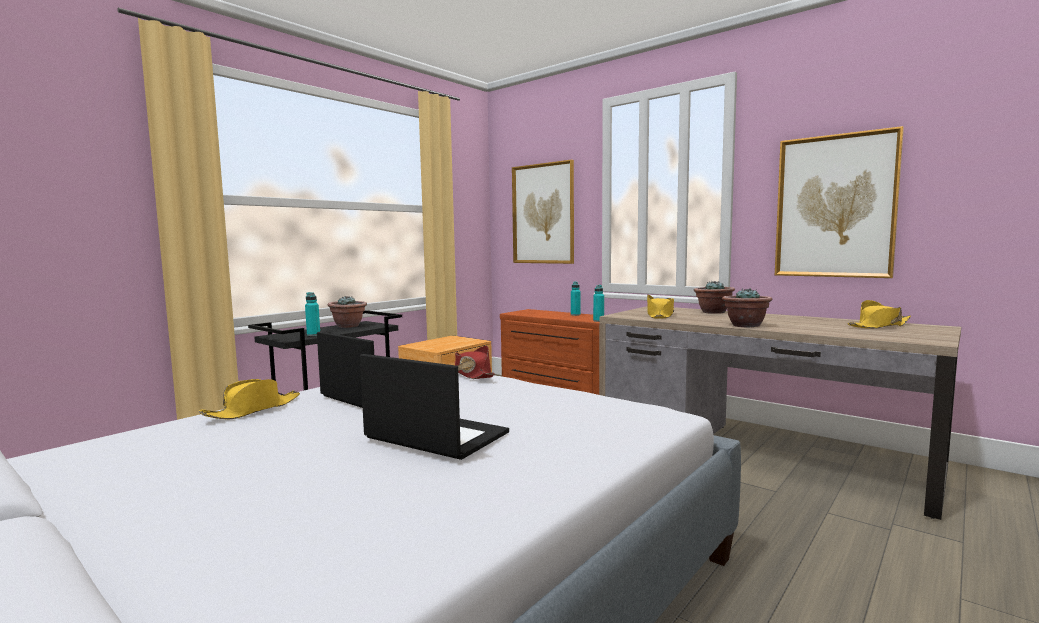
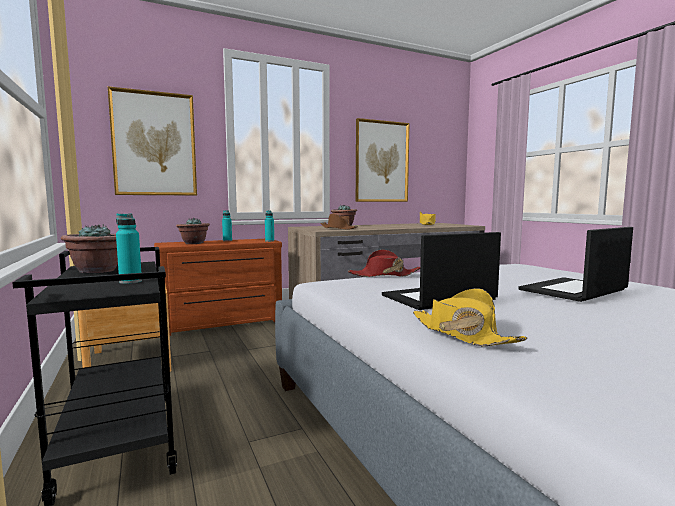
camera: 65 degrees left, 0 degrees up
yellow hat [647,295,674,319] -> brown hat [320,214,358,230]
potted plant [722,288,772,327] -> potted plant moved to [176,218,210,244]

